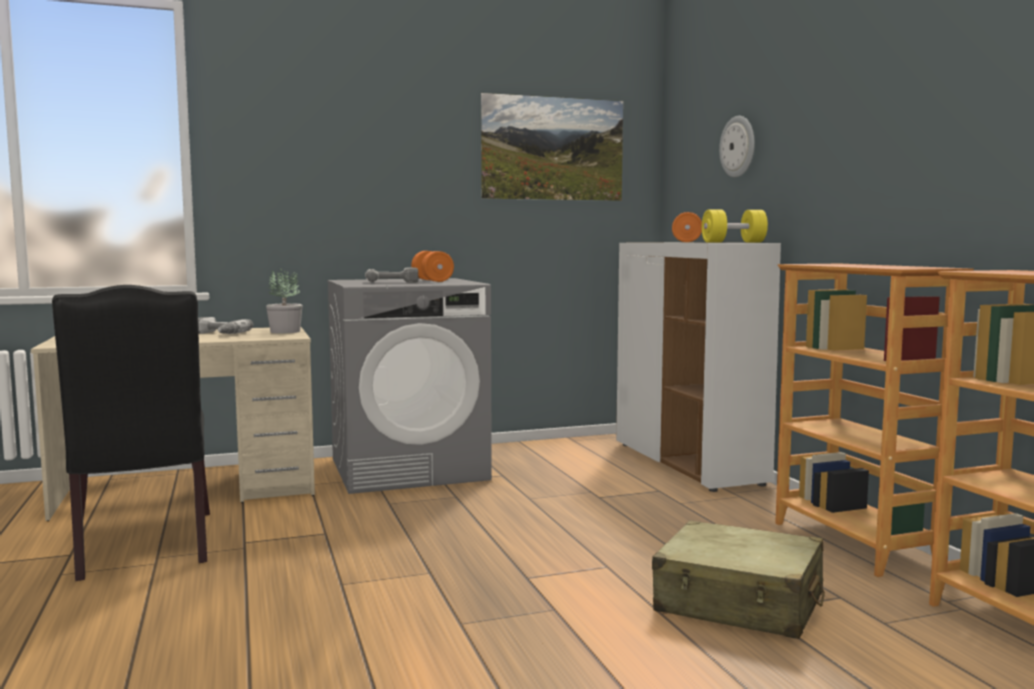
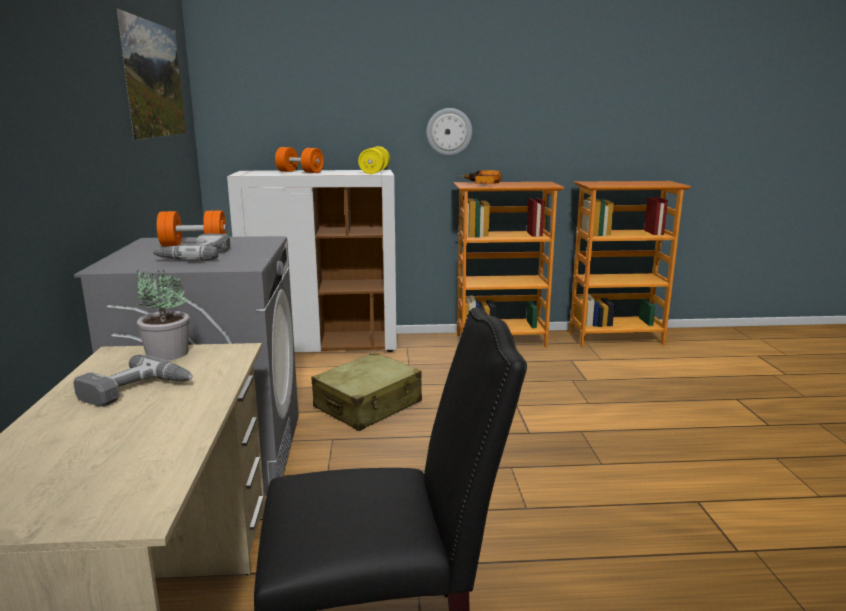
camera: 75 degrees left, 10 degrees up
beige suitcase [652,520,825,639] -> beige suitcase moved to [312,352,422,431]
wall clock [719,116,755,177] -> wall clock moved to [426,108,472,156]
none -> power drill [457,170,502,184]

